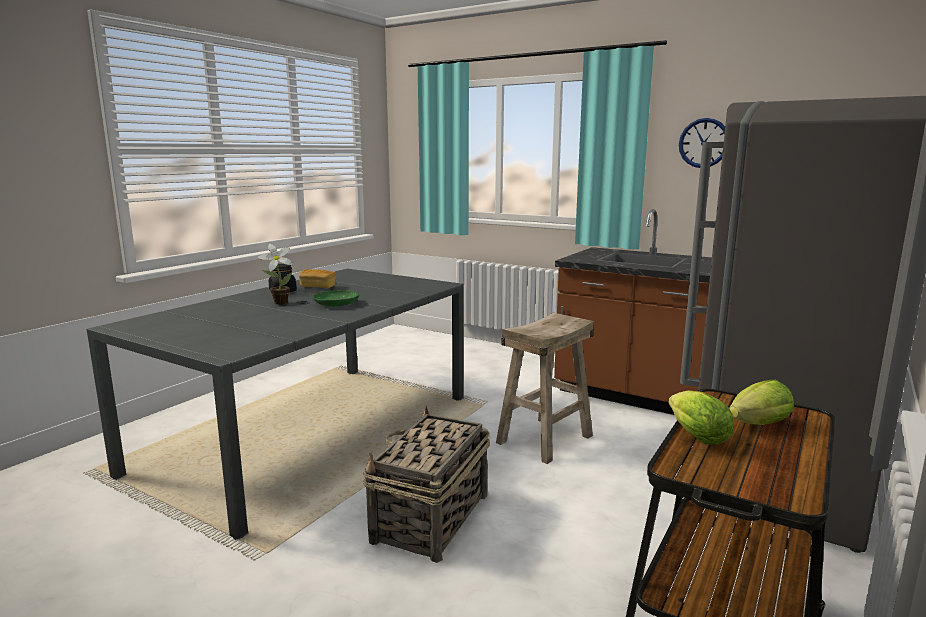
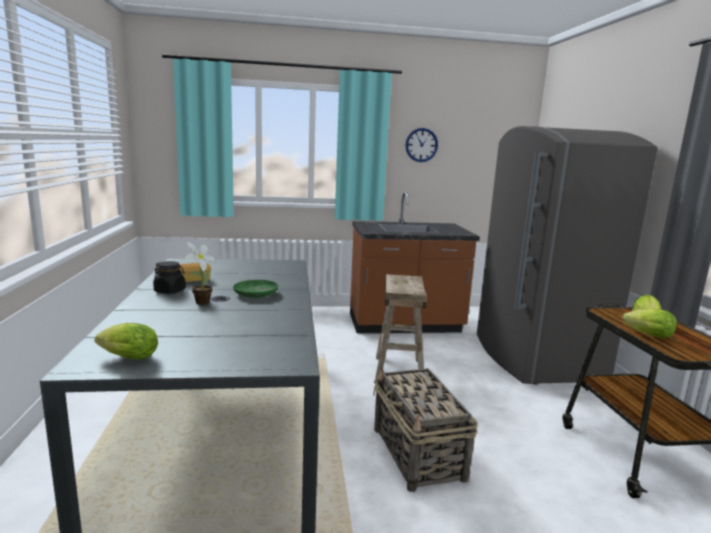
camera: 40 degrees left, 0 degrees up
none -> lettuce [94,323,158,360]

